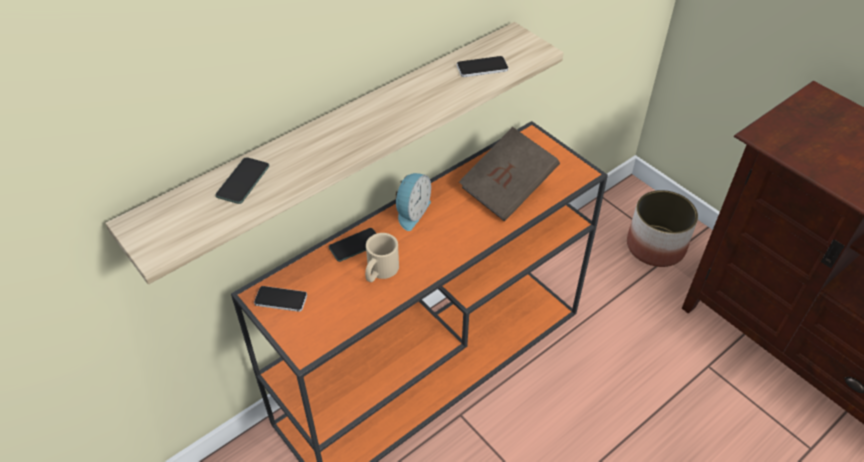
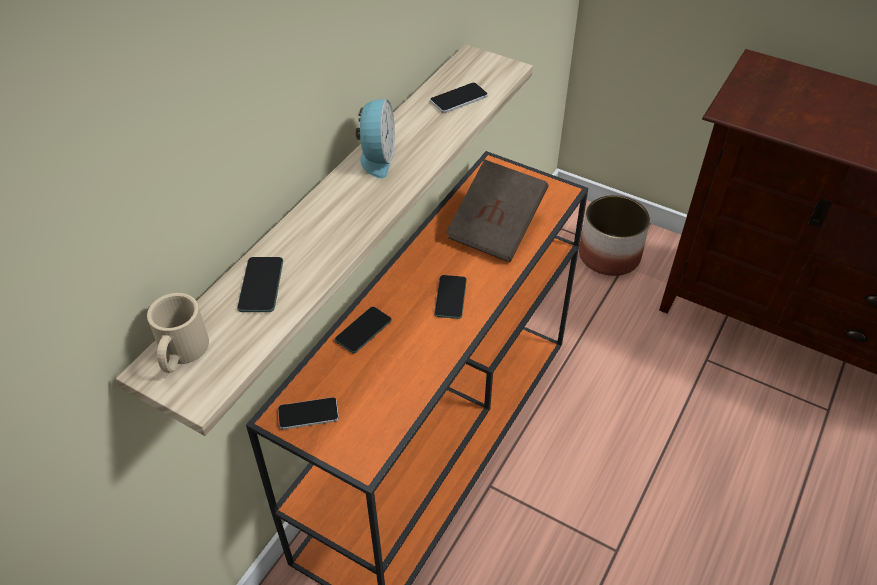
camera: 20 degrees left, 0 degrees up
beige mug [365,233,399,282] -> beige mug moved to [147,293,209,373]
alarm clock [396,173,431,231] -> alarm clock moved to [356,99,395,179]
none -> phone [434,275,467,319]

